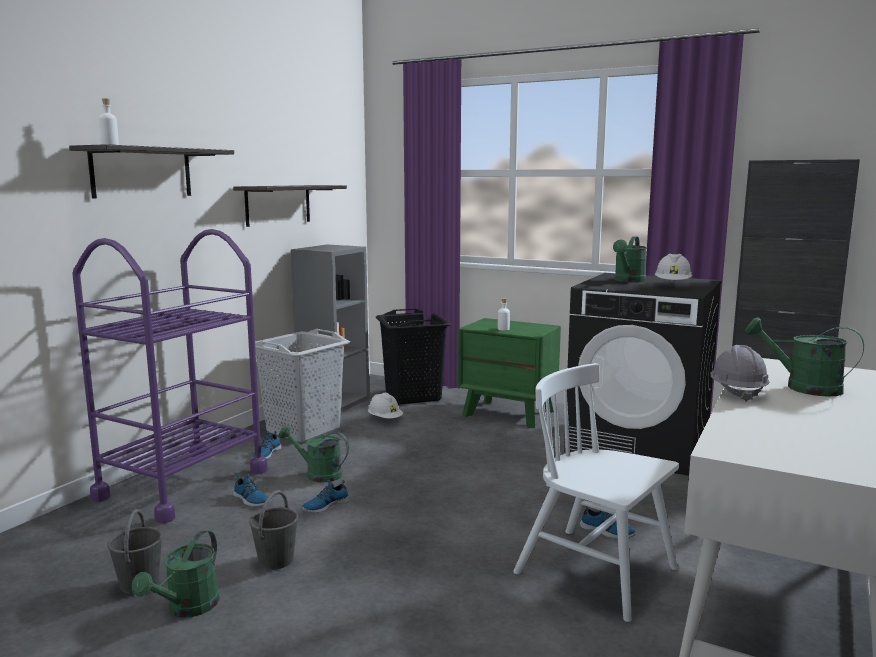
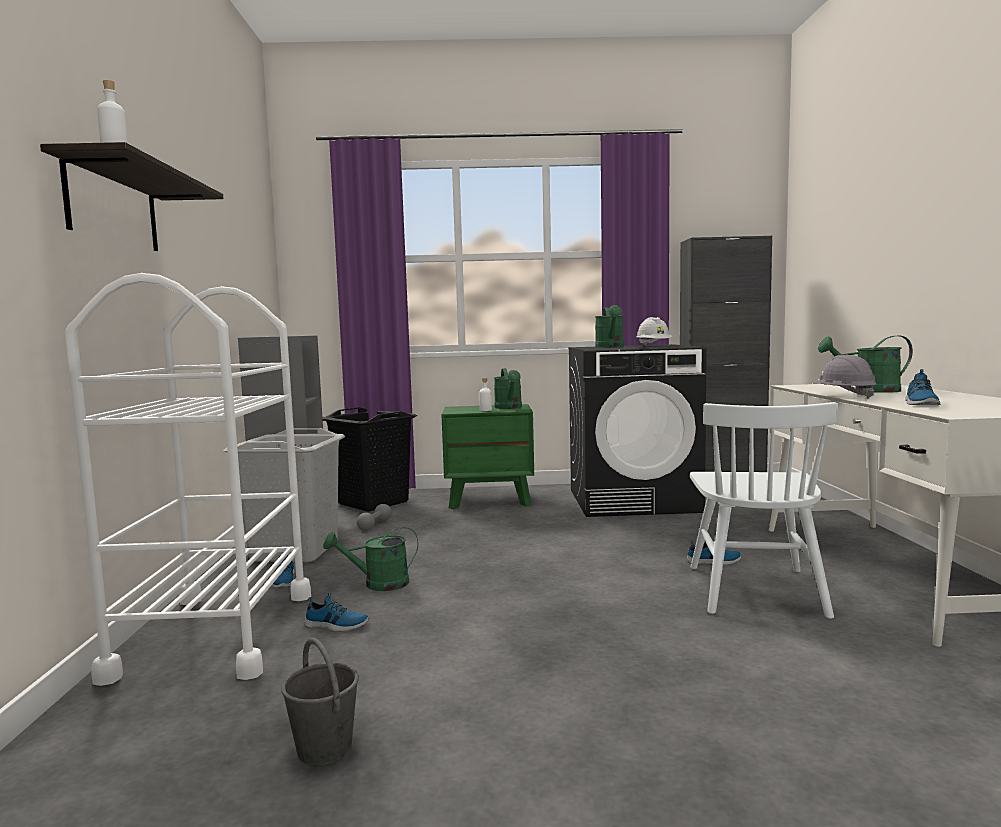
camera: 30 degrees left, 5 degrees down
purple cart [72,229,268,524] -> white cart [65,273,311,686]
green watering can [132,530,220,618] -> green watering can moved to [494,368,522,409]
shelf [233,185,347,227] -> none
grey bucket [249,490,298,570] -> none
shoe [302,480,349,513] -> shoe moved to [905,369,940,405]
white hard hat [368,393,403,418] -> grey dumbbell [357,504,392,531]
white chair [513,363,679,622] -> white chair turned 90 degrees counterclockwise [690,402,838,619]

